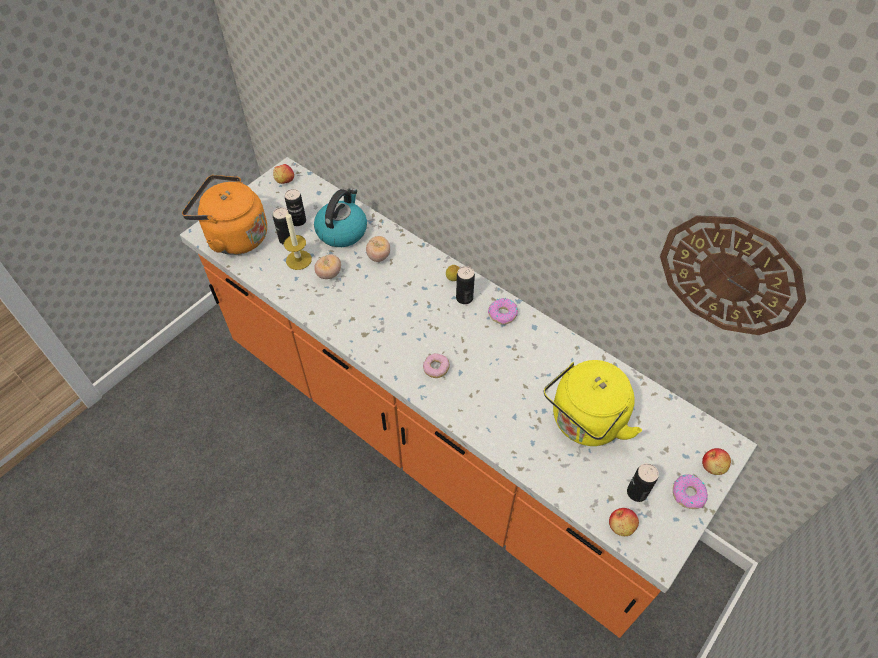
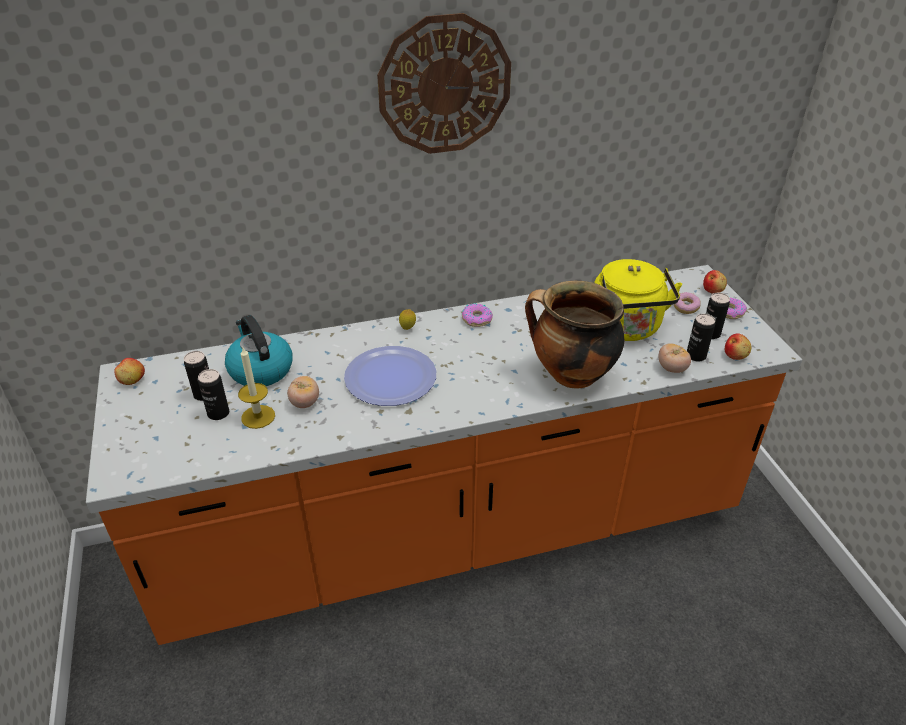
camera: 55 degrees left, 15 degrees down
orange kettle [182,175,267,255] -> none
tomato [366,236,390,262] -> tomato moved to [659,343,691,373]
donut [423,353,450,378] -> donut moved to [674,292,701,314]
can [456,266,475,304] -> can moved to [687,314,715,362]
wall clock [660,215,806,335] -> wall clock moved to [377,13,511,154]
none -> plate [344,346,436,406]
none -> cooking pot [525,281,624,388]

